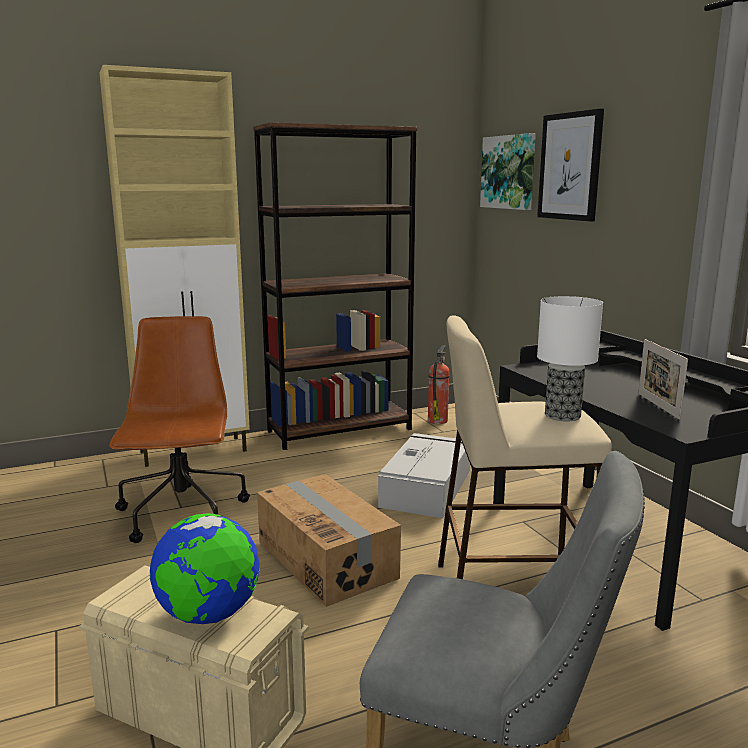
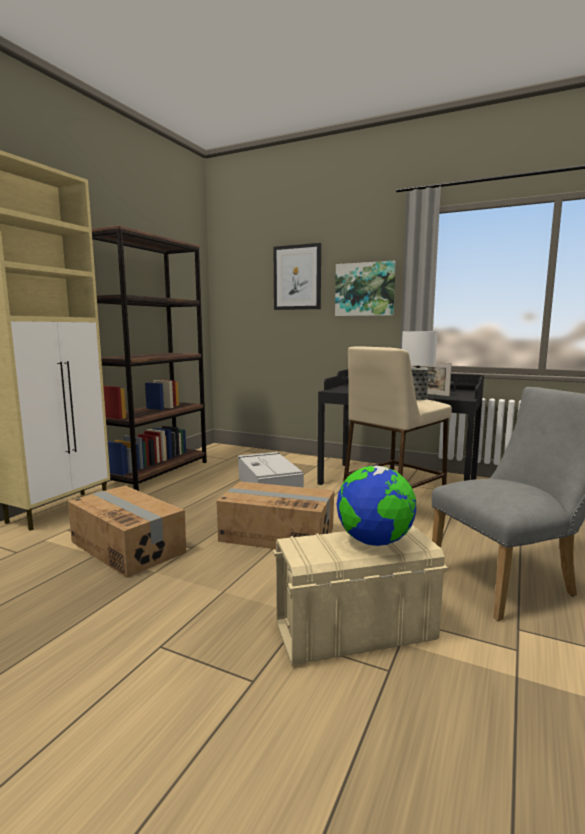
camera: 40 degrees left, 5 degrees down
brown office chair [109,316,250,543] -> cardboard box [68,486,186,578]
fire extinguisher [428,345,450,424] -> none
picture [480,133,536,210] -> picture moved to [335,261,396,316]

